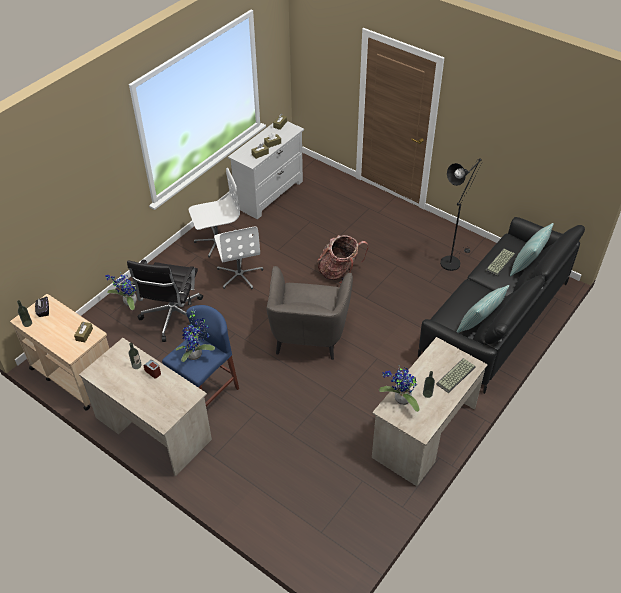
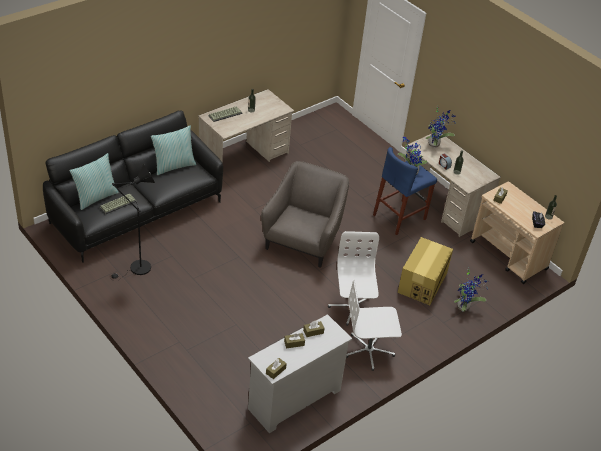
camera: 170 degrees left, 5 degrees down
black office chair [127,260,203,342] -> cardboard box [398,237,453,305]
backpack [318,235,369,283] -> none
potted plant [379,365,420,412] -> potted plant moved to [426,107,456,148]

